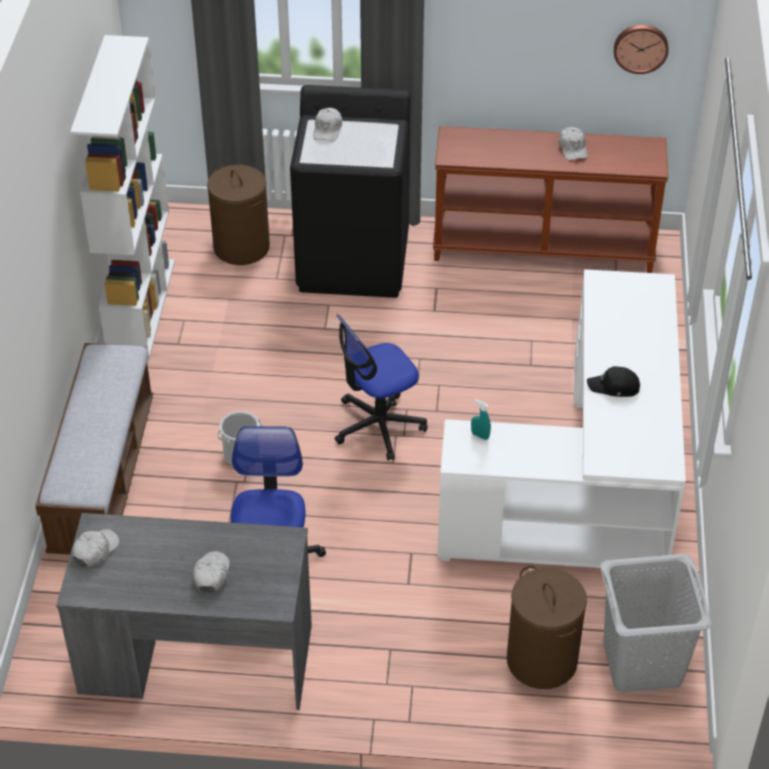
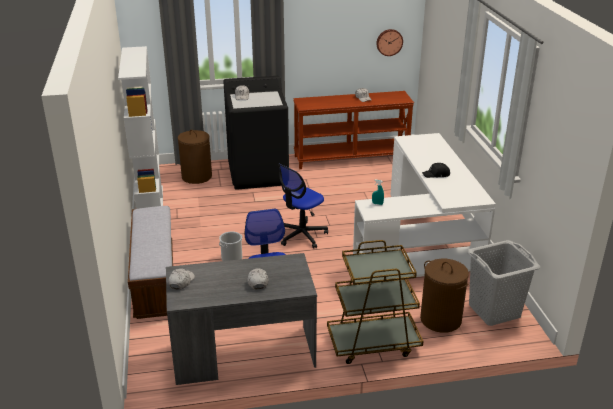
camera: 15 degrees left, 15 degrees down
none -> brown cart [327,240,423,364]

